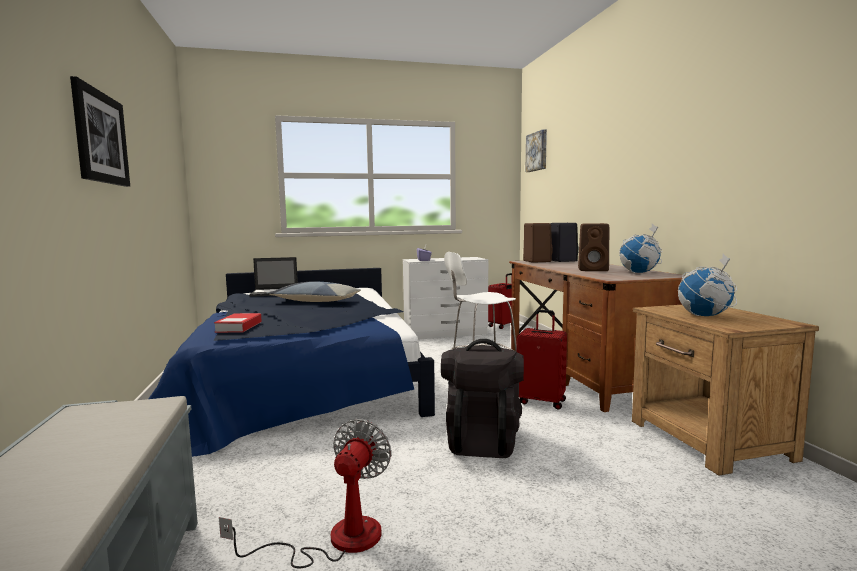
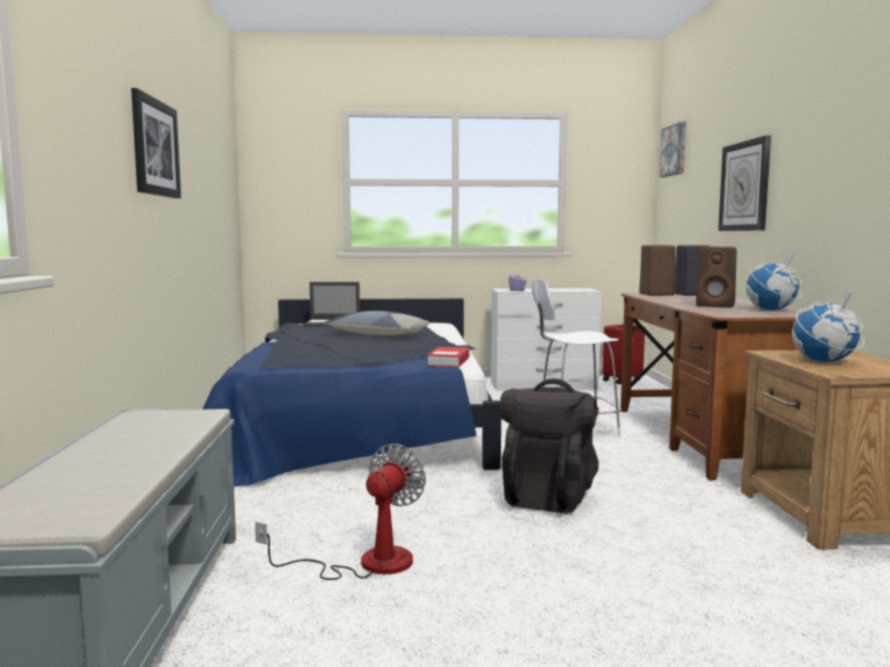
camera: 10 degrees right, 0 degrees up
book [214,313,262,333] -> book moved to [427,347,469,367]
red suitcase [516,310,567,410] -> none
none -> wall clock [718,135,771,231]

